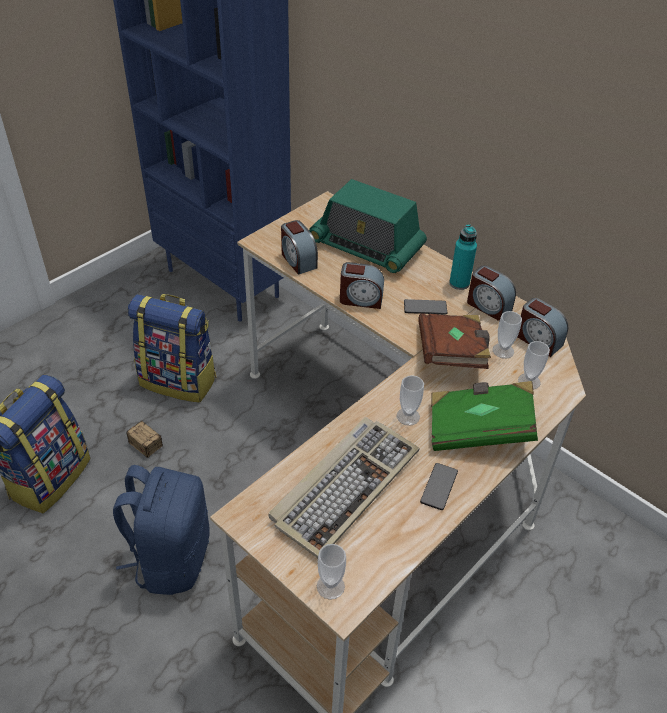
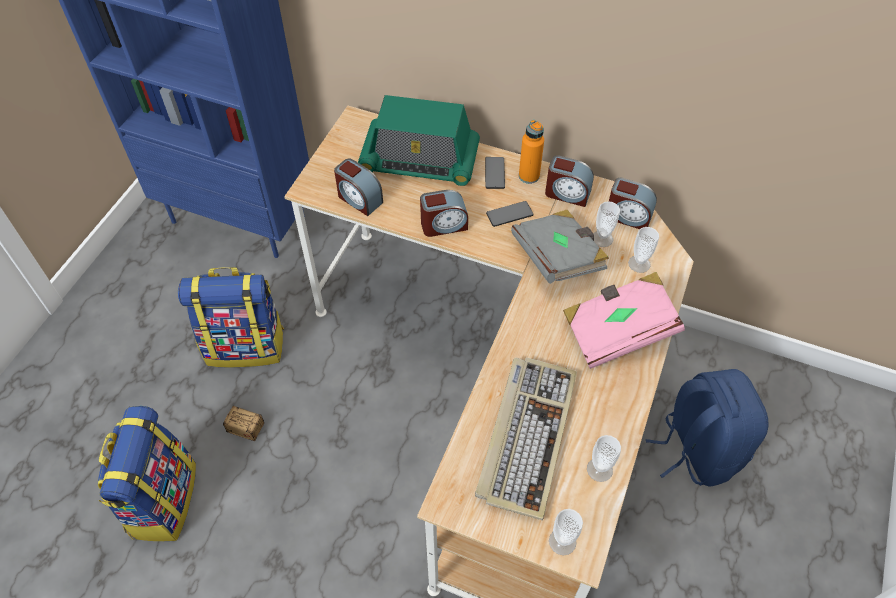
camera: 20 degrees left, 10 degrees up
blue backpack [113,465,210,595] -> blue backpack moved to [646,369,769,487]
cup [396,375,424,426] -> cup moved to [587,435,621,482]
brown book [418,313,491,369] -> grey book [511,210,609,284]
phone [420,463,458,510] -> phone moved to [485,157,505,189]
green book [431,381,538,451] -> pink book [563,272,685,369]
turquoise bottle [449,224,477,290] -> orange bottle [519,120,544,184]

